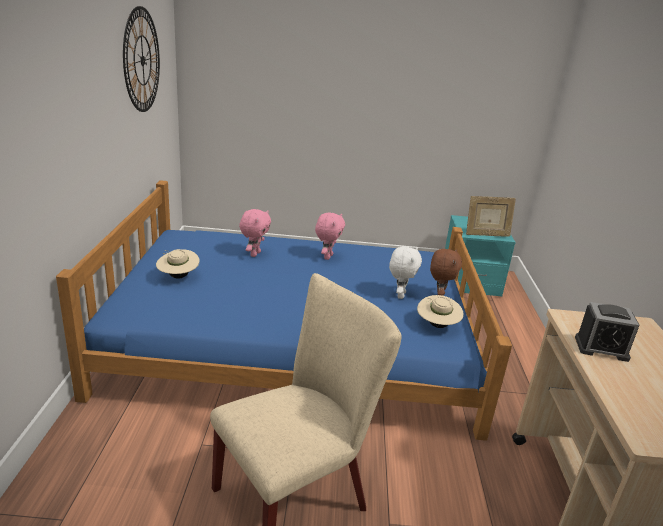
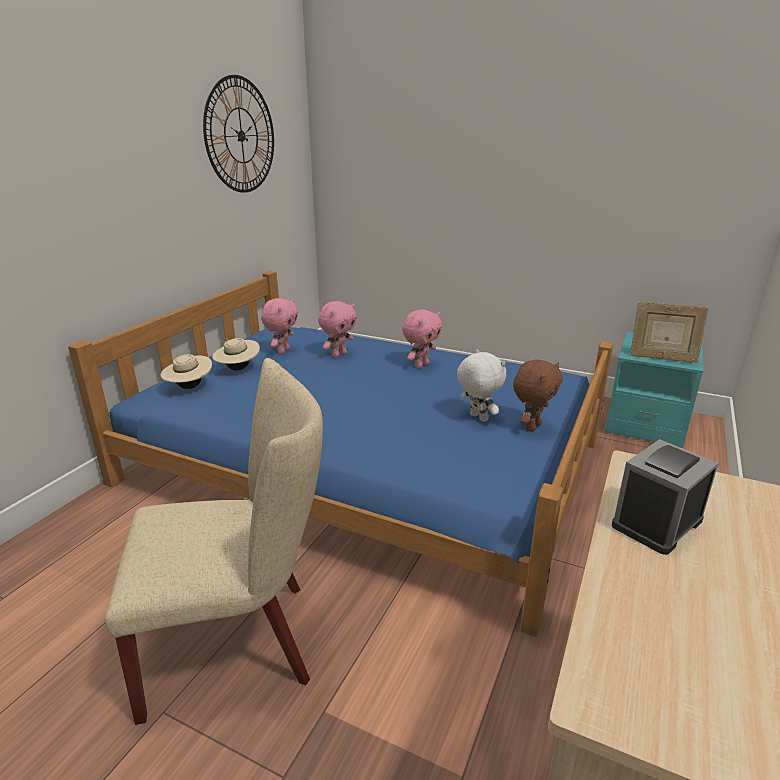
camera: 25 degrees right, 0 degrees up
white plush toy [389,246,422,299] -> white plush toy turned 75 degrees counterclockwise [457,350,506,422]
beige hat [417,295,464,328] -> beige hat moved to [161,354,212,389]
alarm clock [575,302,639,362] -> alarm clock turned 105 degrees clockwise [612,439,718,555]
none -> pink plush toy [261,298,298,354]

